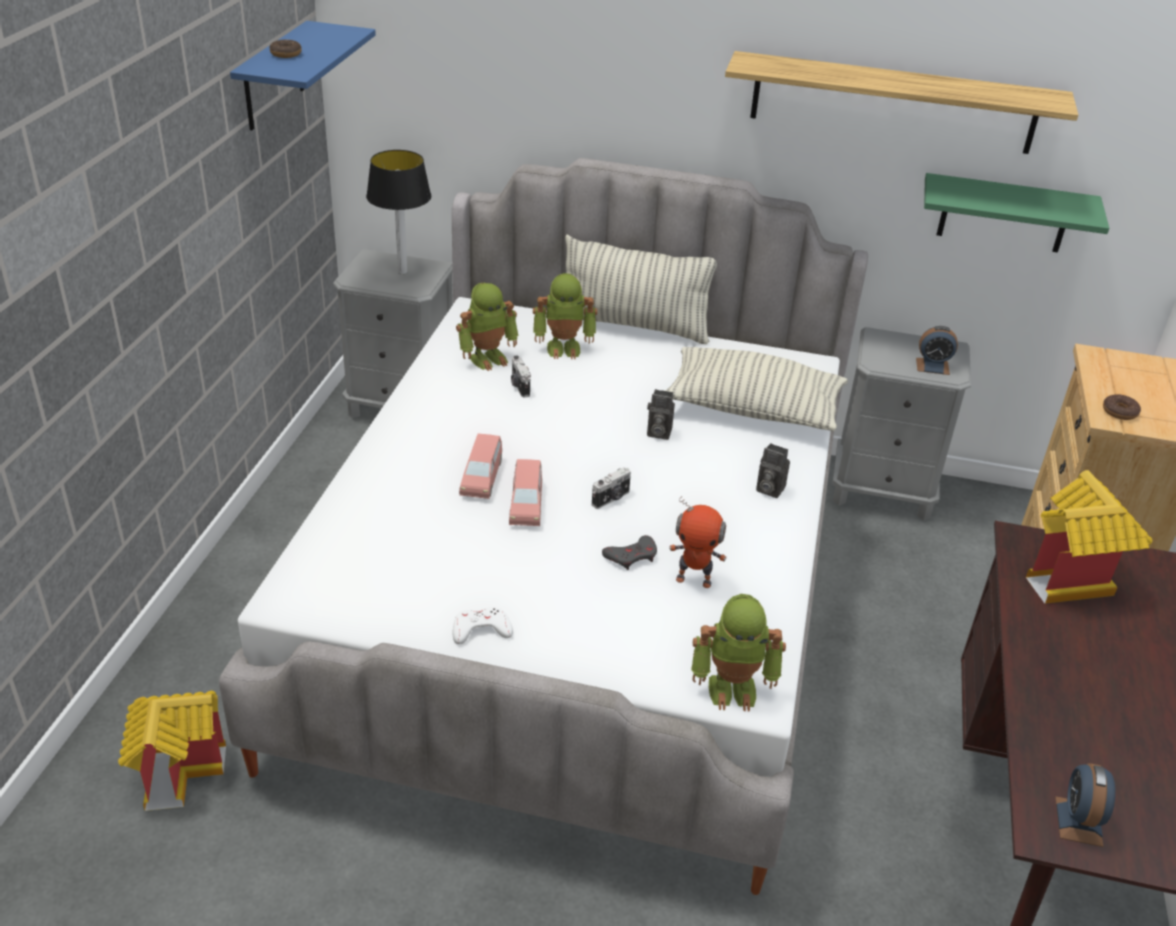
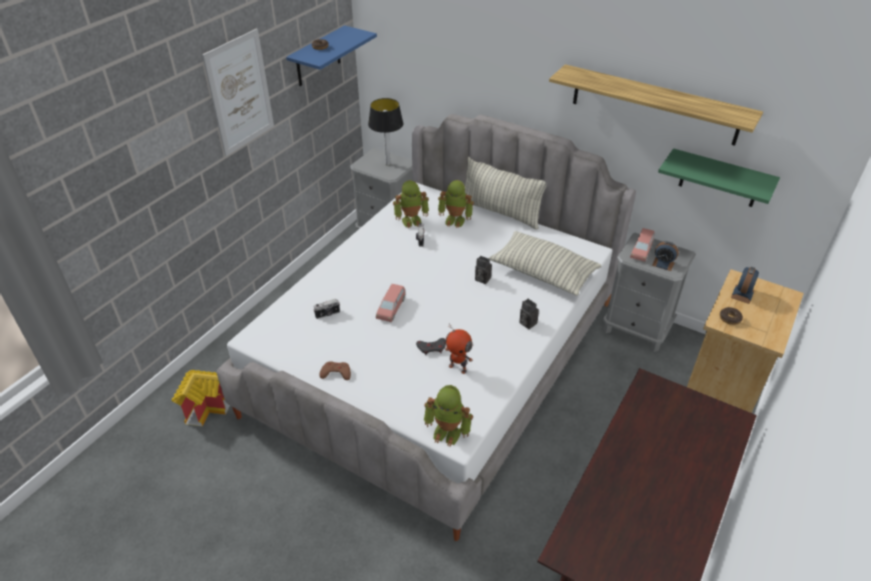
camera: 20 degrees right, 5 degrees up
white game controller [453,607,513,644] -> brown game controller [319,361,351,380]
pink toy car [459,434,502,499] -> pink toy car moved to [630,228,654,262]
camera [592,467,631,509] -> camera moved to [314,299,340,319]
toy house [1026,470,1152,604] -> none
alarm clock [1055,763,1116,847] -> alarm clock moved to [731,267,759,304]
none -> picture [202,28,274,156]

